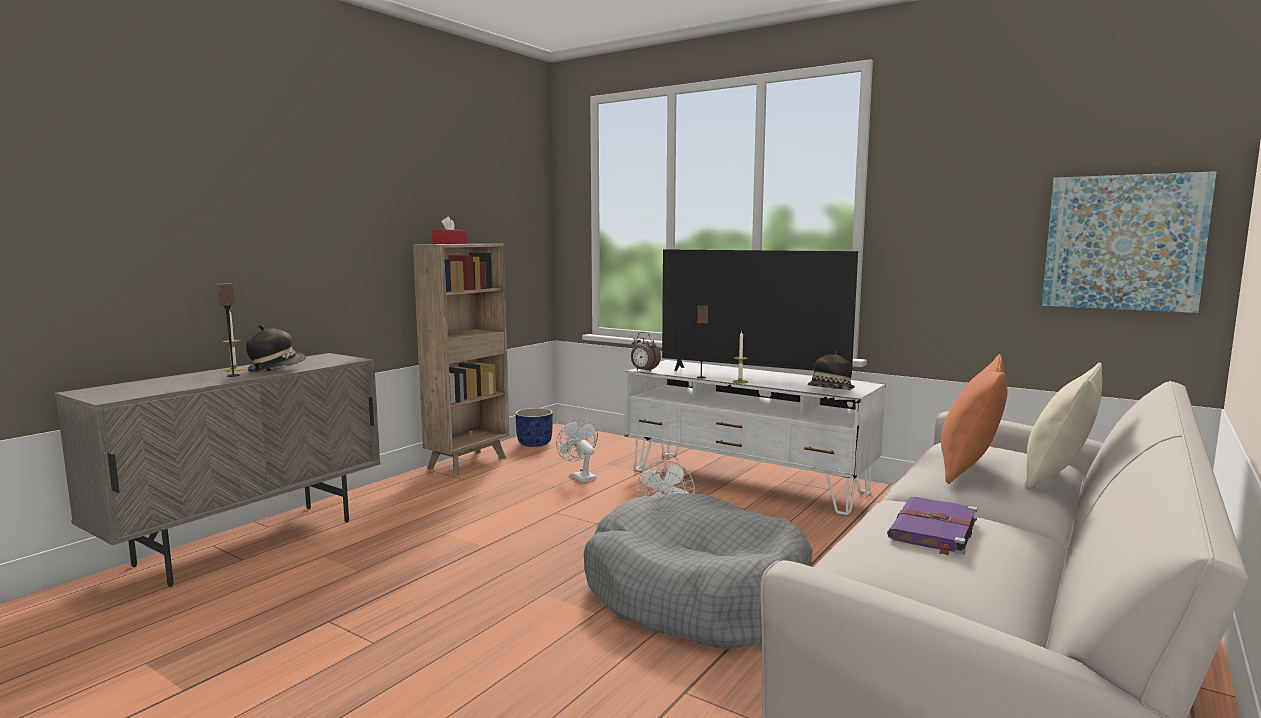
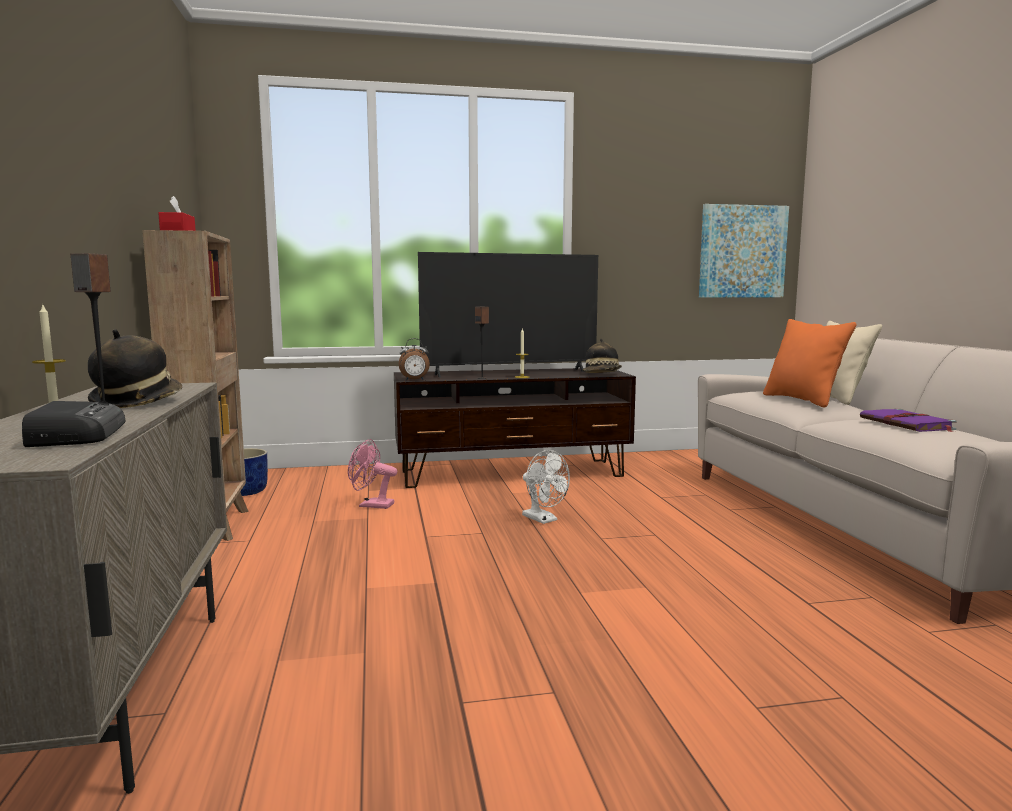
camera: 45 degrees left, 0 degrees up
white fan [556,418,598,483] -> pink fan [348,439,397,509]
grey dog bed [584,493,813,650] -> none
white tv stand [625,360,886,515] -> brown tv stand [394,368,636,488]
none -> radio [22,401,126,447]

